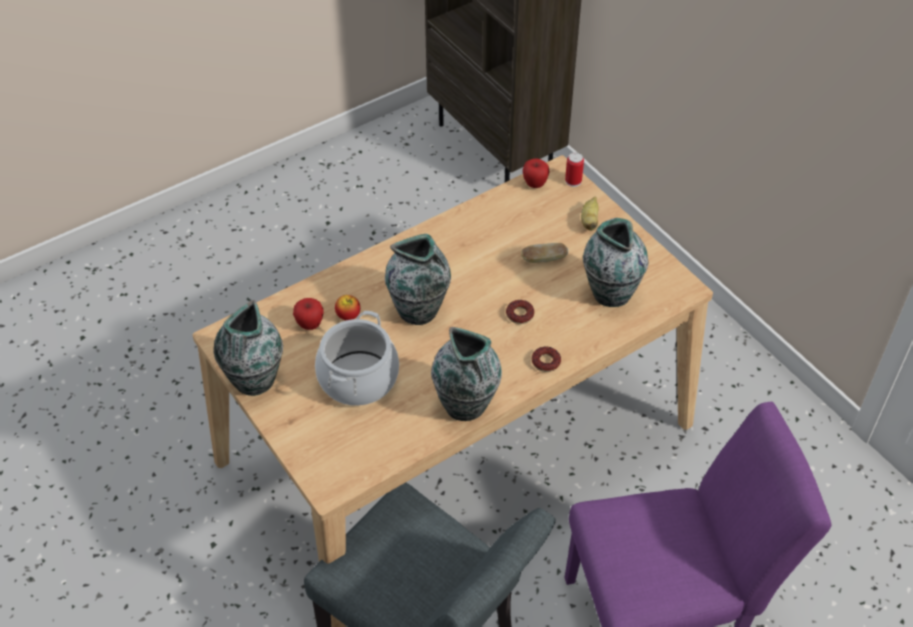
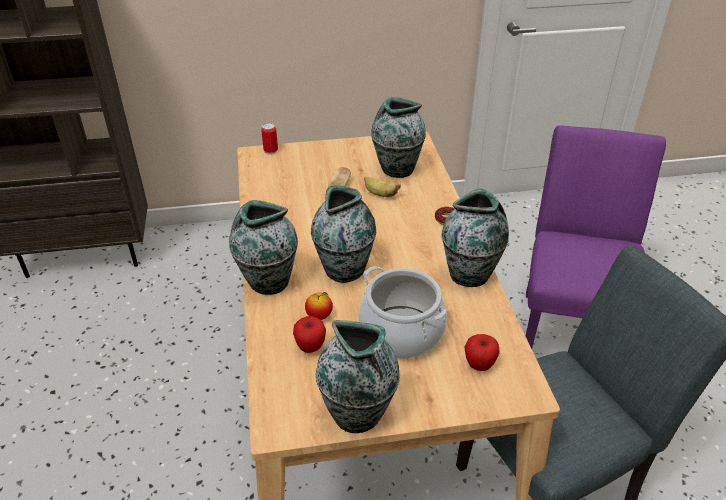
camera: 65 degrees left, 10 degrees down
donut [506,300,534,324] -> none
apple [523,159,549,188] -> apple moved to [464,334,500,371]
banana [581,197,598,231] -> banana moved to [364,176,401,197]
none -> vase [229,200,298,295]

